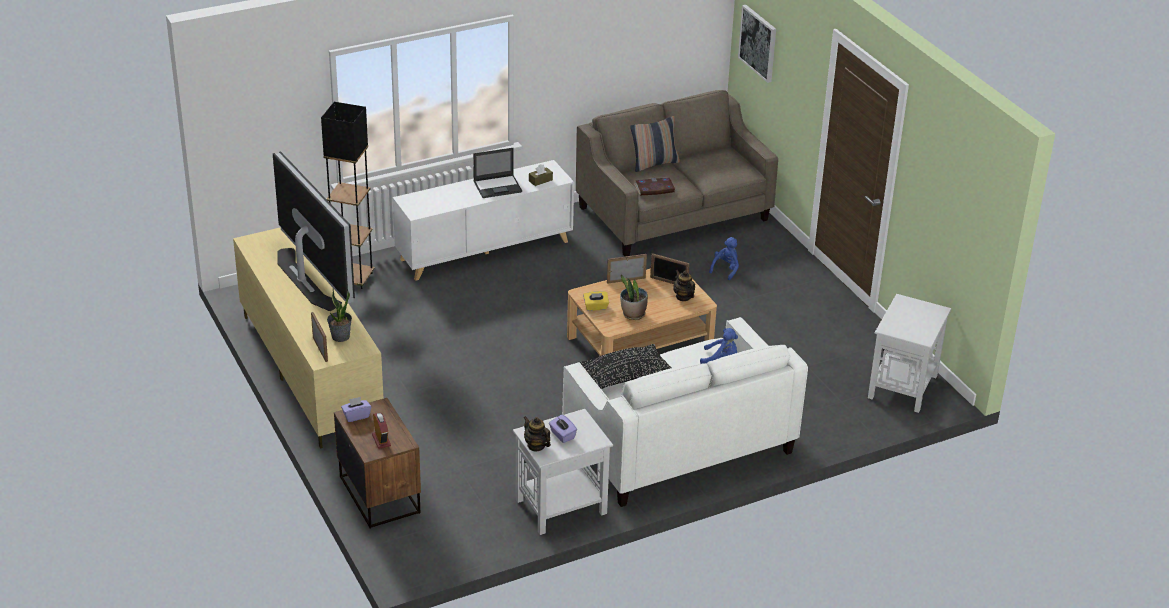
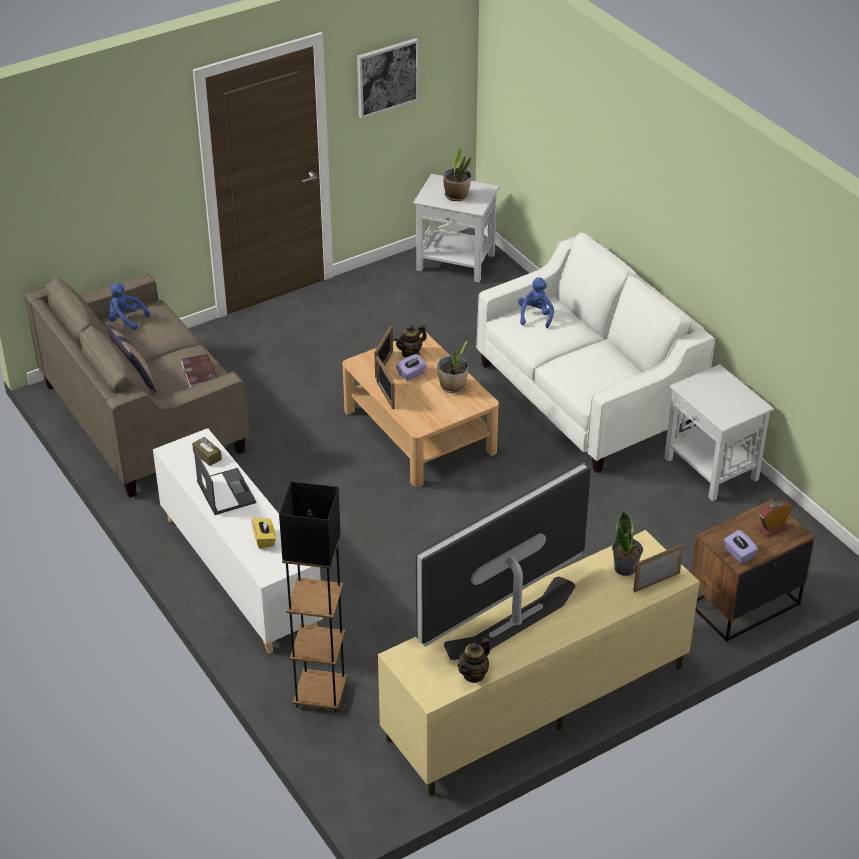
camera: 95 degrees left, 5 degrees up
teapot [523,416,551,451] -> teapot moved to [457,638,490,683]
purple tissue box [549,414,577,443] -> purple tissue box moved to [396,354,427,381]
black pillow [580,344,672,389] -> none
yellow tissue box [583,291,609,311] -> yellow tissue box moved to [251,517,276,549]
blue plush toy [709,237,739,280] -> blue plush toy moved to [108,283,150,331]
picture [738,5,776,83] -> picture moved to [357,38,419,119]
none -> potted plant [443,146,472,201]

